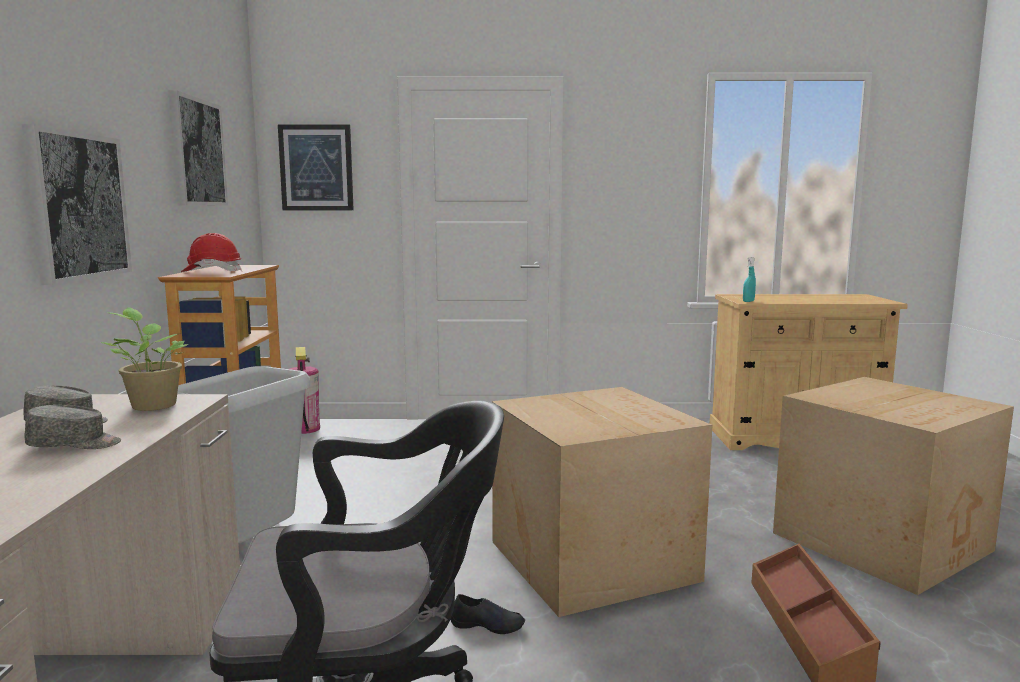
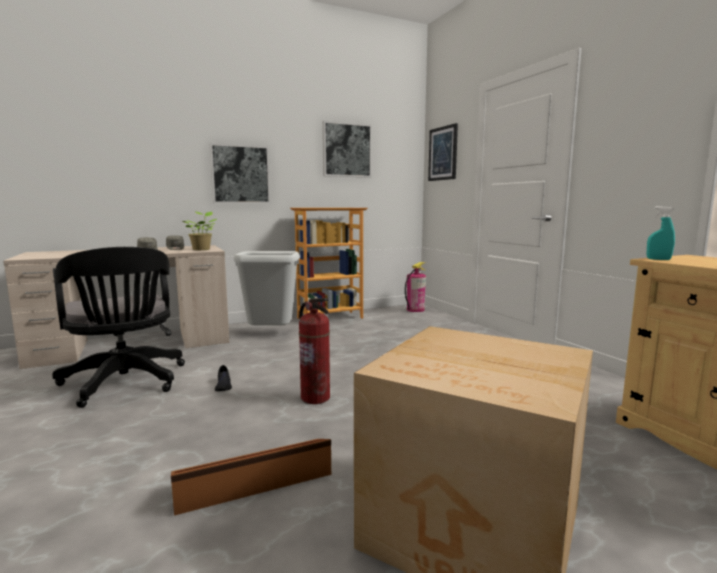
camera: 65 degrees right, 0 degrees up
red hard hat [181,233,242,272] -> none
cardboard box [492,387,712,617] -> fire extinguisher [299,298,330,404]

